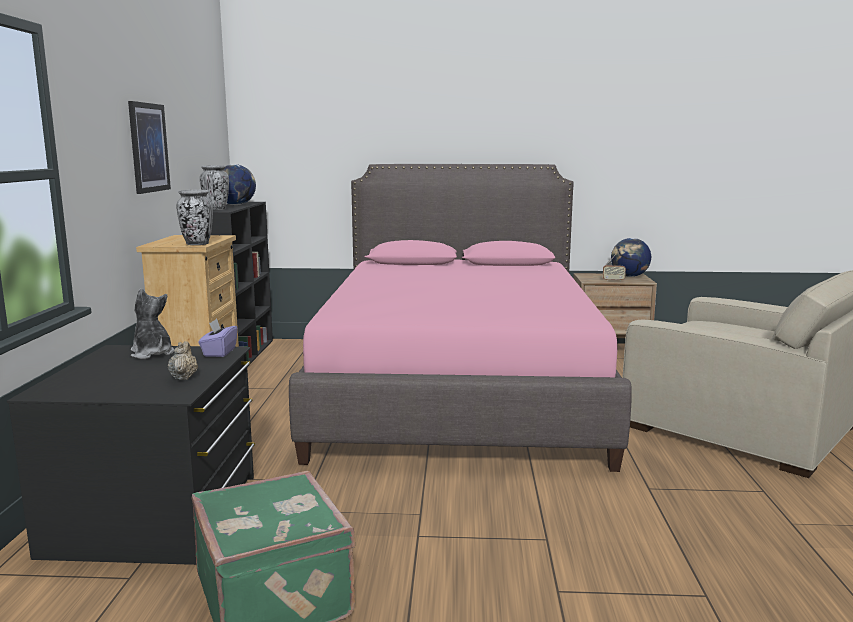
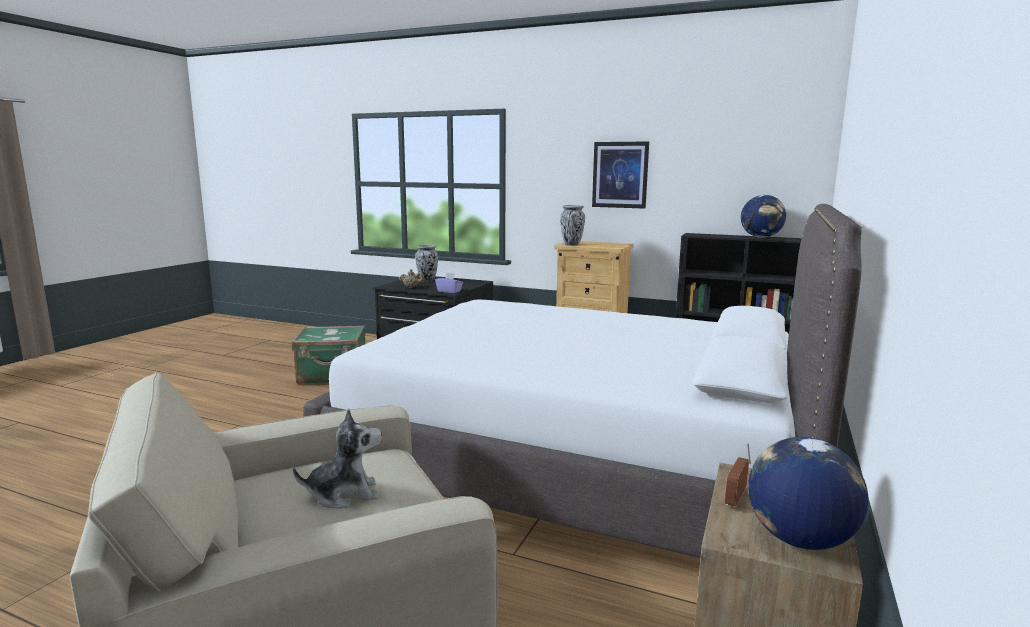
camera: 110 degrees right, 0 degrees up
plush toy [131,288,174,359] -> plush toy moved to [293,408,382,508]
vase [200,165,229,210] -> vase moved to [415,245,438,282]
pink bed [289,164,632,472] -> white bed [303,204,862,558]

